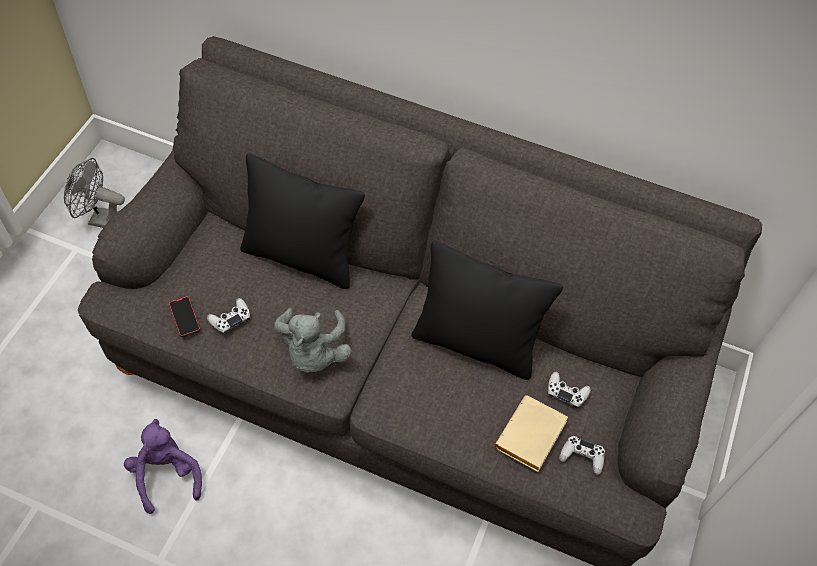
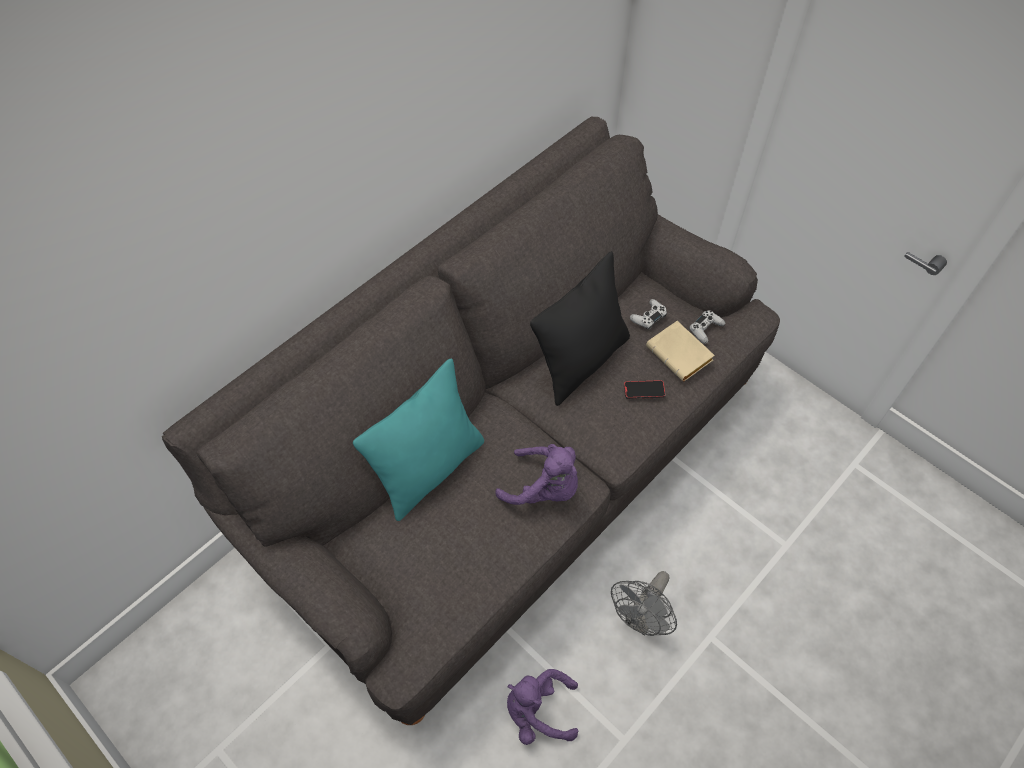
camera: 65 degrees left, 0 degrees up
grey fan [64,158,125,228] -> grey fan moved to [611,571,677,636]
phone [169,296,200,337] -> phone moved to [624,380,666,399]
white game controller [207,298,250,334] -> none
black pillow [240,153,365,289] -> turquoise pillow [353,359,484,521]
grey plush toy [274,308,352,373] -> purple plush toy [496,444,578,505]

